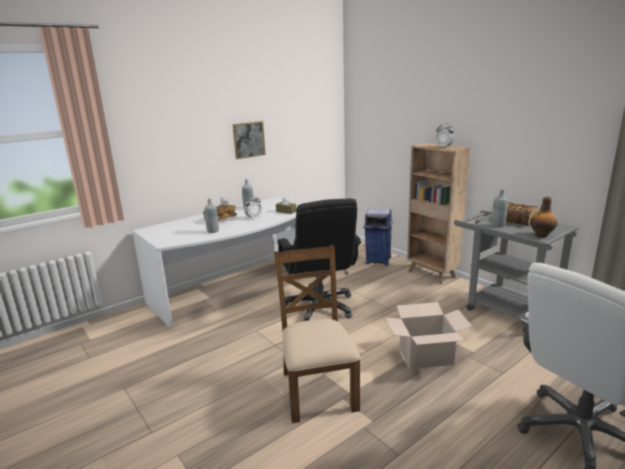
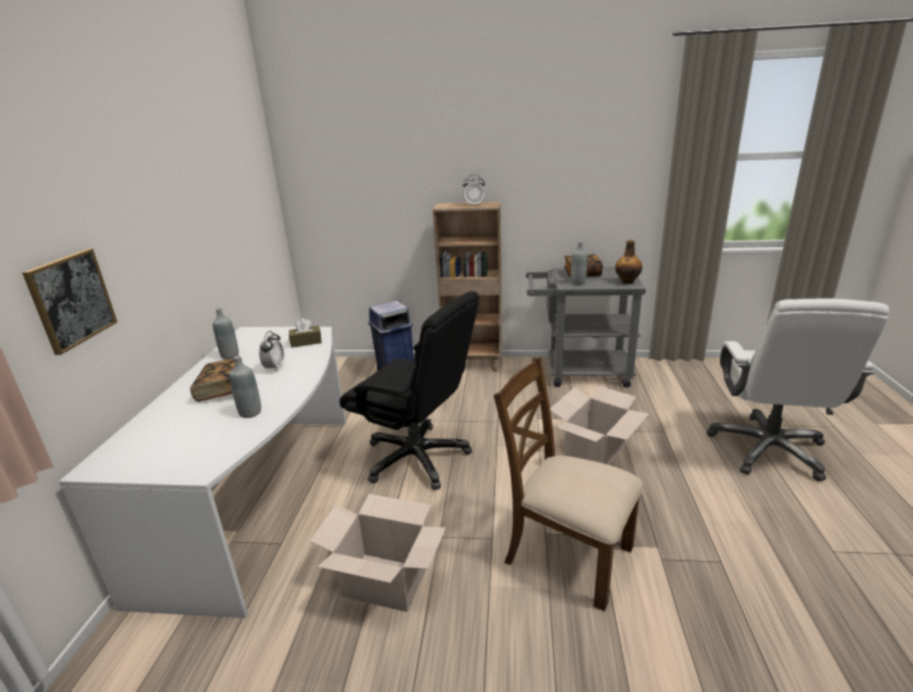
camera: 45 degrees left, 5 degrees up
picture [233,121,265,159] -> picture moved to [22,249,117,355]
none -> cardboard box [310,494,446,612]

